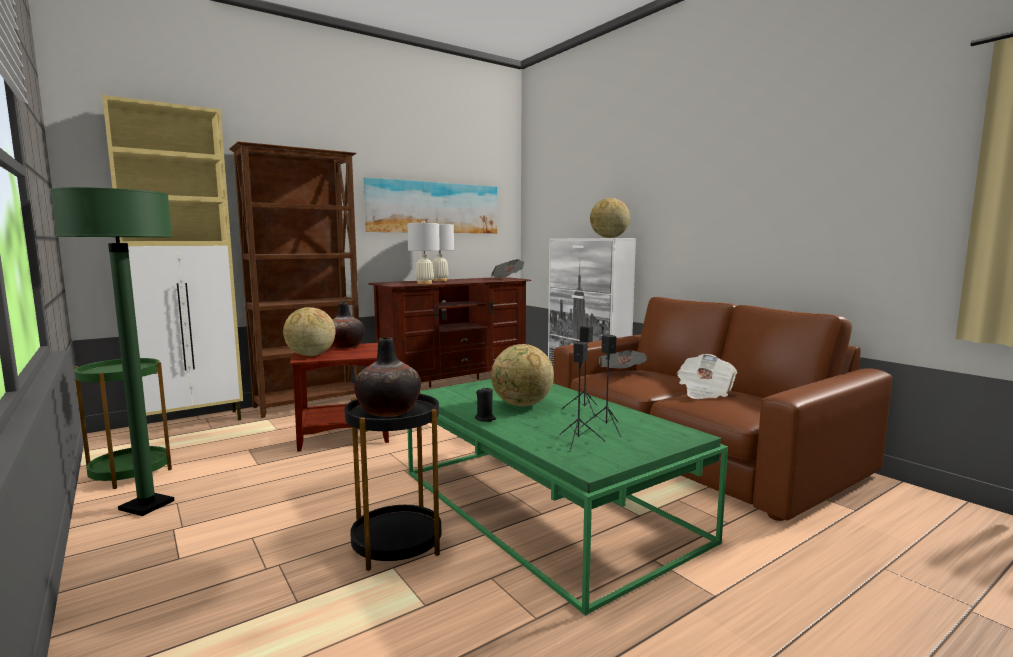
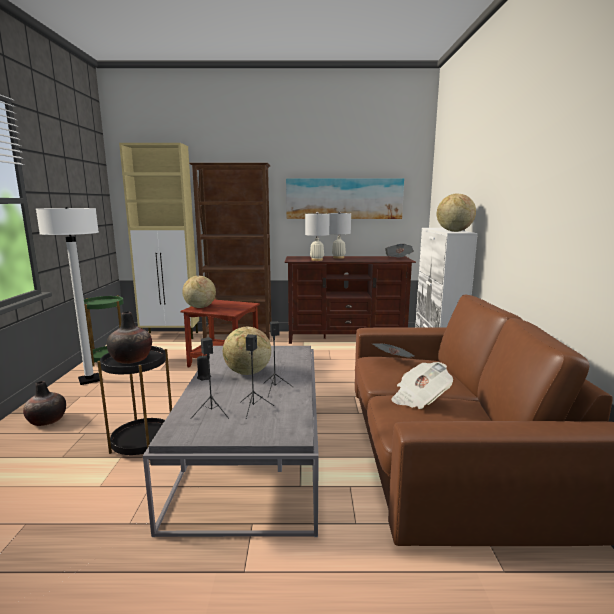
camera: 35 degrees right, 5 degrees up
green floor lamp [51,187,174,516] -> white floor lamp [36,207,100,385]
vase [331,302,365,349] -> vase moved to [23,381,66,426]
green coffee table [408,379,728,616] -> grey coffee table [143,346,319,537]

